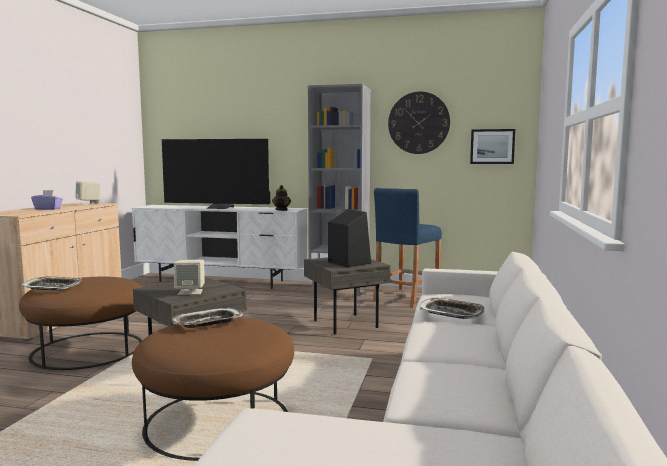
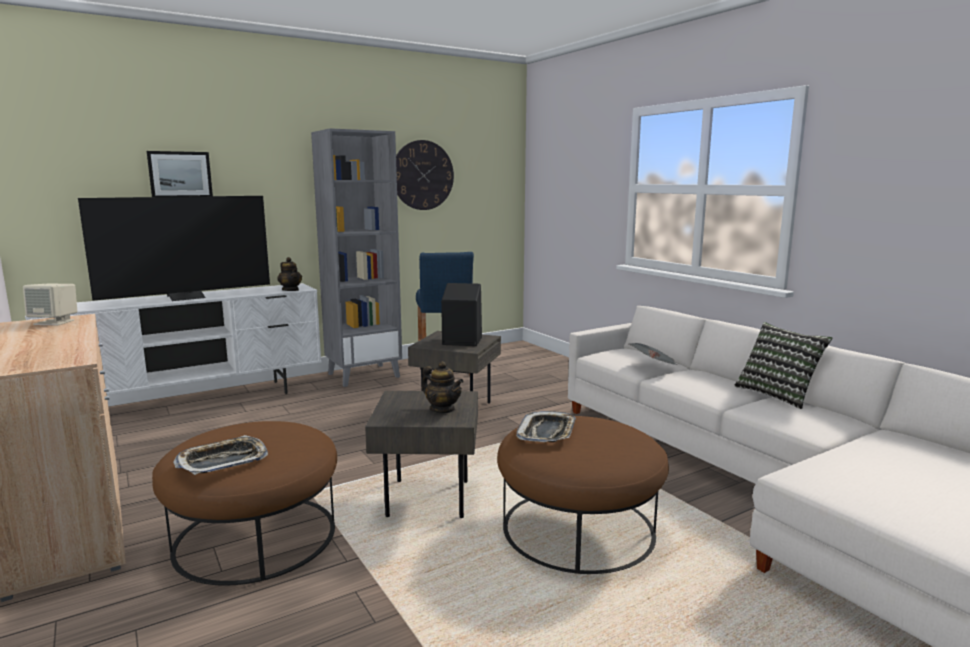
camera: 45 degrees left, 5 degrees up
purple tissue box [31,190,63,210] -> none
beige speaker [174,260,205,295] -> teapot [422,361,464,413]
tray [420,298,485,319] -> newspaper [629,343,678,365]
picture [470,129,515,164] -> picture moved to [147,151,213,197]
none -> pillow [734,322,833,409]

